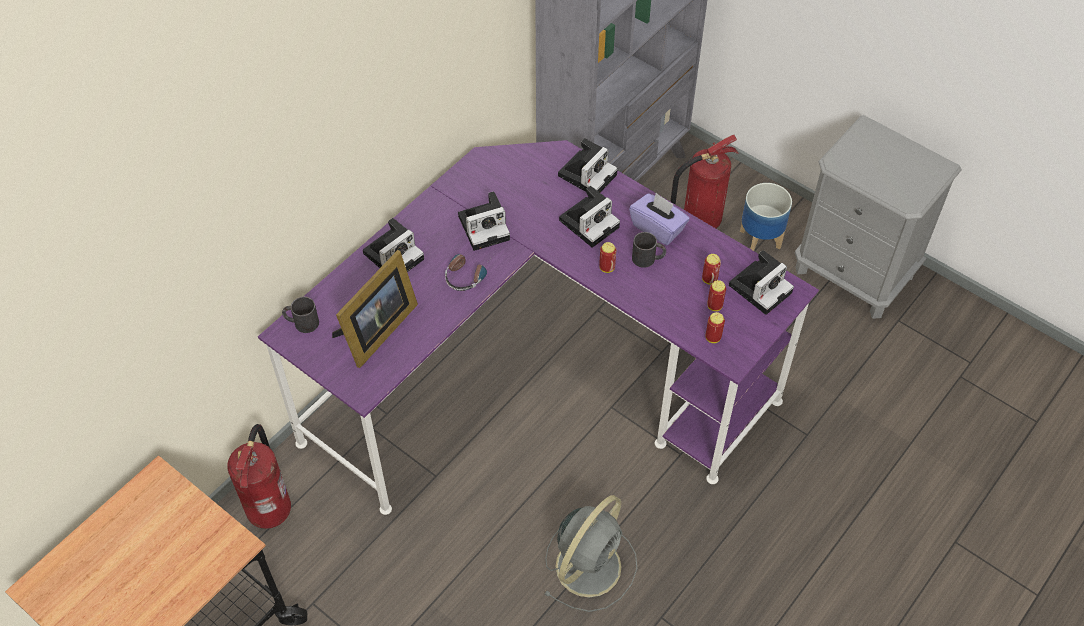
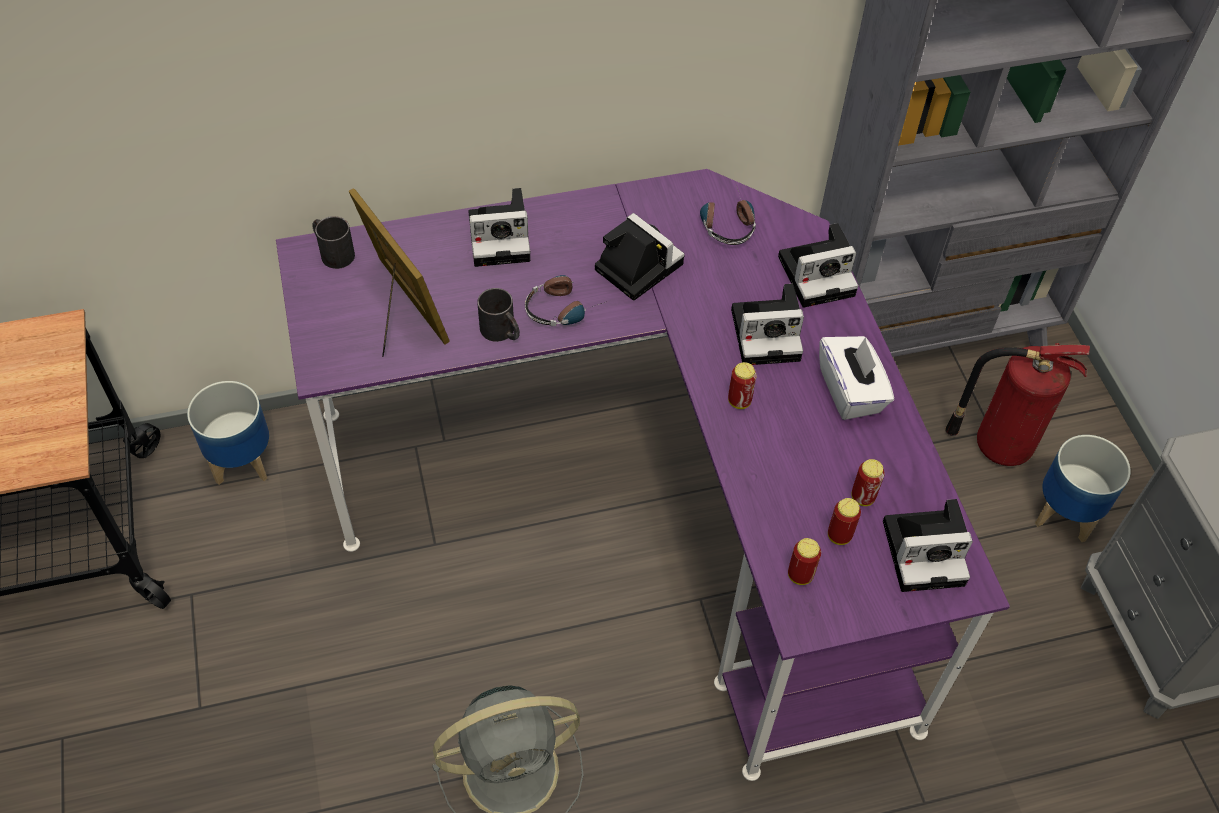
camera: 35 degrees right, 0 degrees up
fire extinguisher [227,424,291,529] -> planter [187,381,269,485]
picture frame [332,250,418,368] -> picture frame turned 105 degrees counterclockwise [349,189,449,357]
camera [458,191,510,251] -> camera turned 150 degrees counterclockwise [595,213,684,300]
purple tissue box [629,193,690,245] -> white tissue box [819,336,894,420]
black mug [632,232,666,268] -> black mug moved to [477,288,520,342]
none -> headphones [700,185,756,245]

